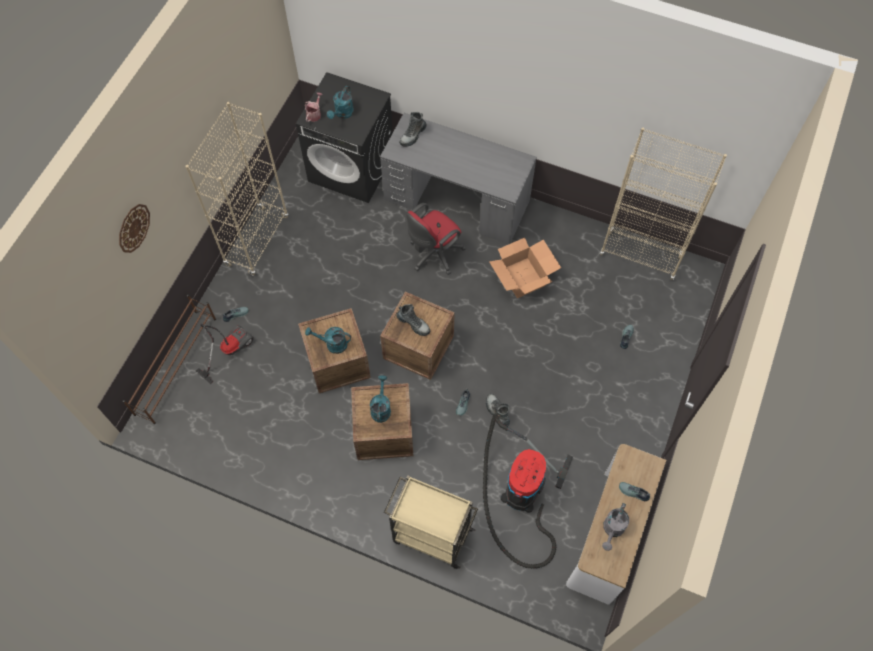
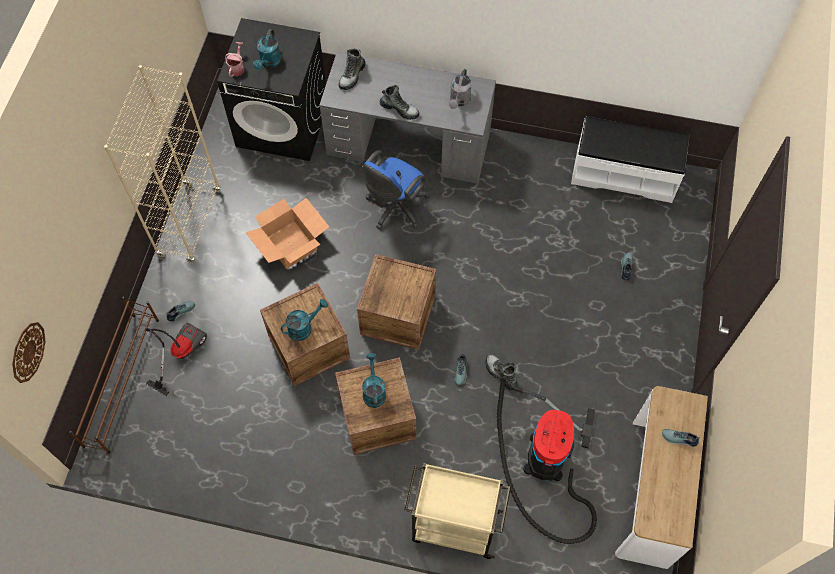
camera: 10 degrees left, 0 degrees up
wall clock [119,204,150,253] -> wall clock moved to [12,322,46,383]
turquoise watering can [305,327,351,354] -> turquoise watering can turned 150 degrees clockwise [281,299,328,341]
boot [396,304,430,336] -> boot moved to [380,85,419,120]
red office chair [406,203,466,275] -> blue office chair [362,150,430,229]
cardboard box [489,238,561,298] -> cardboard box moved to [246,198,329,269]
beige bookcase [600,128,727,280] -> white bench [571,116,690,203]
grey watering can [602,503,629,551] -> grey watering can moved to [449,69,472,109]

